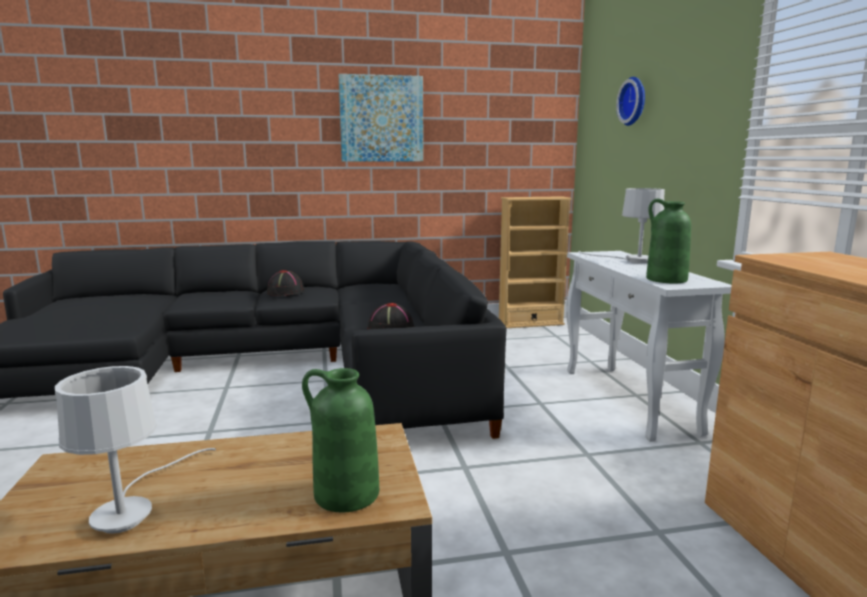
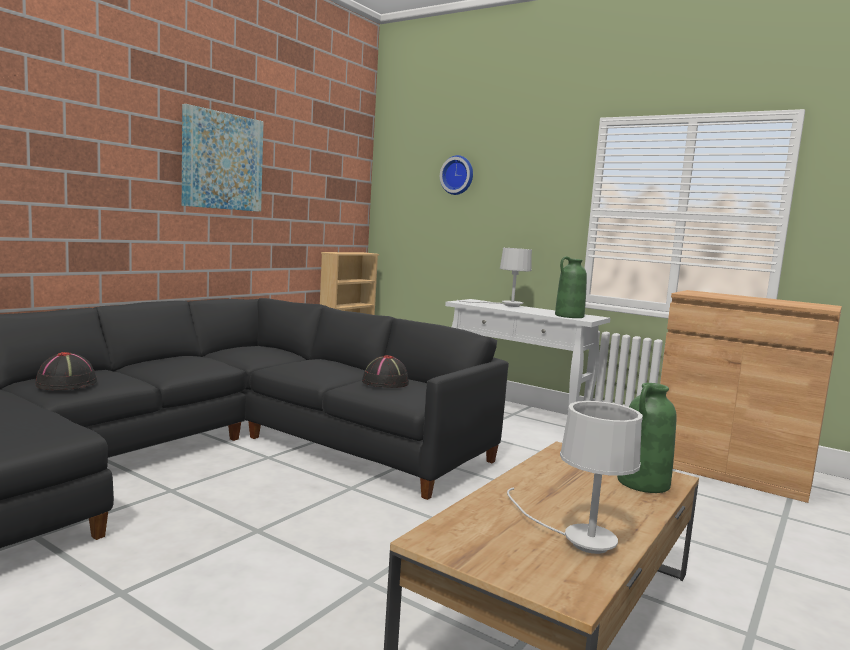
camera: 45 degrees left, 5 degrees down
black hat [267,270,304,296] -> black hat moved to [35,352,97,390]

